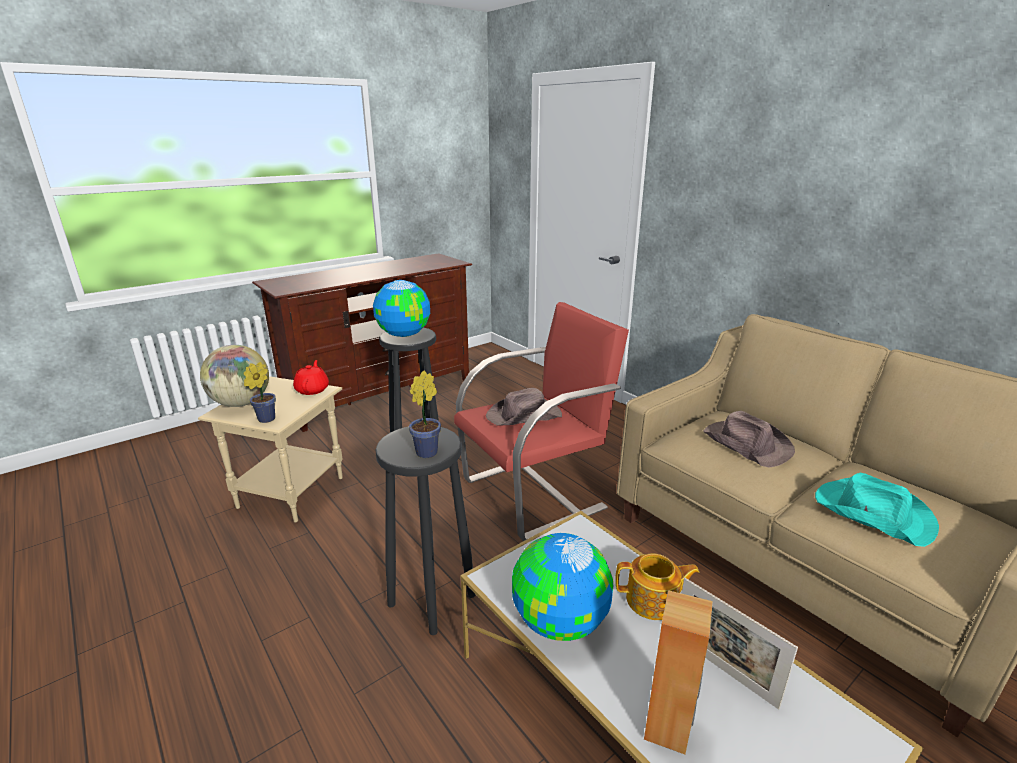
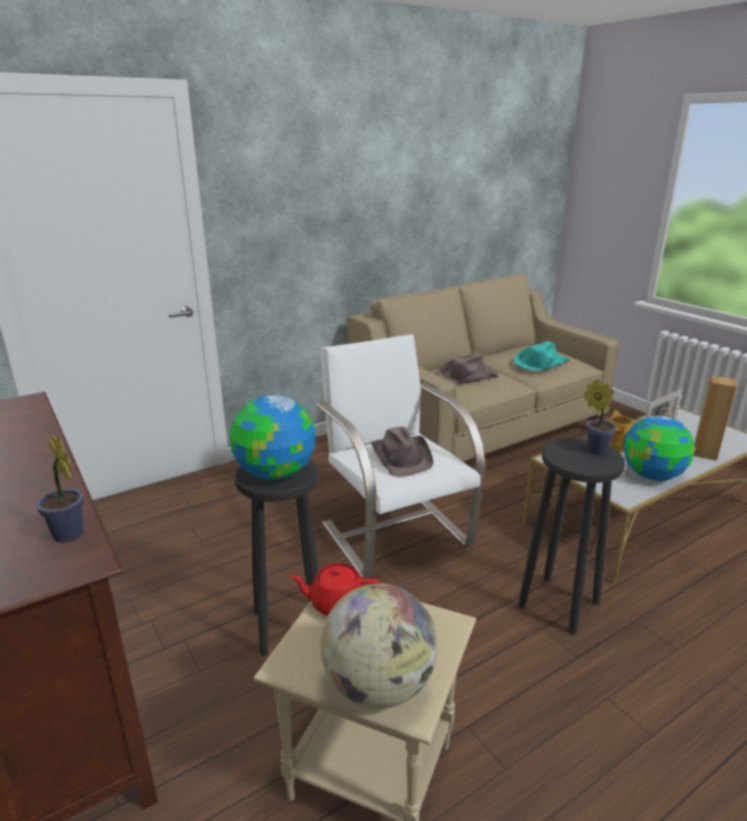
camera: 85 degrees left, 0 degrees up
potted plant [244,362,276,423] -> potted plant moved to [37,434,83,542]
red armchair [454,302,629,541] -> white armchair [316,334,485,578]

